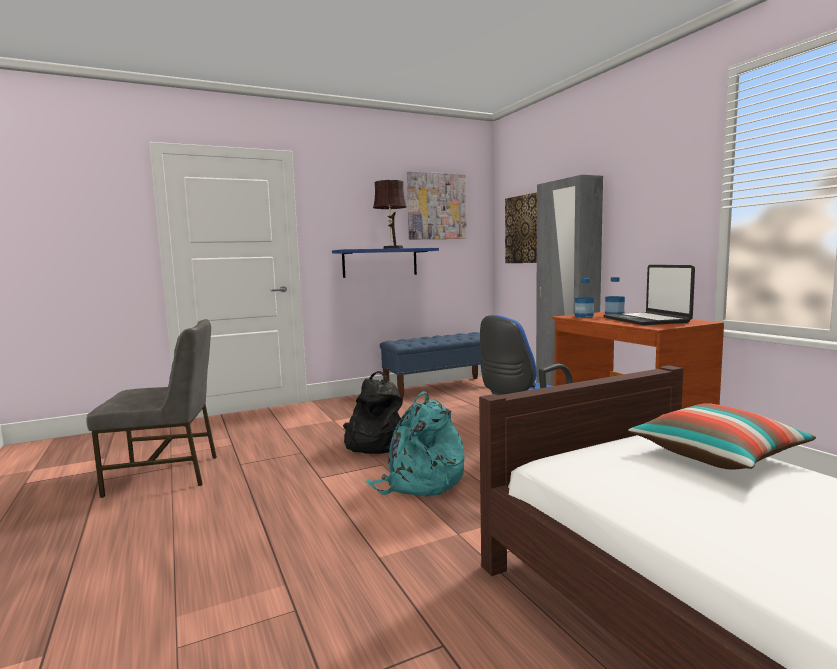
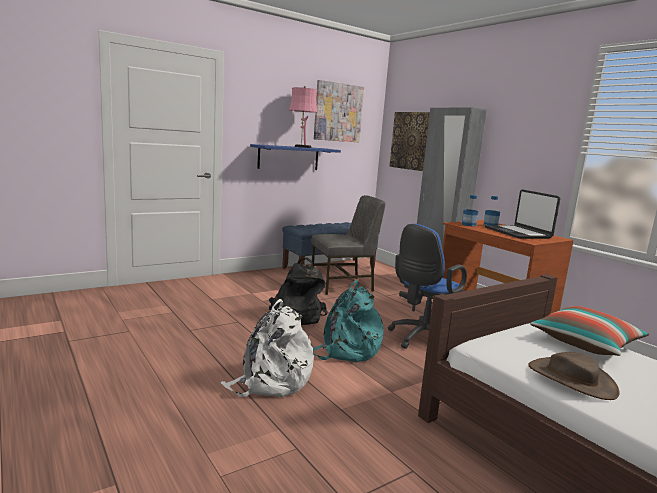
camera: 10 degrees left, 5 degrees up
grey chair [86,319,217,498] -> grey chair moved to [311,195,385,295]
brown table lamp [373,178,407,249] -> pink table lamp [289,86,318,148]
none -> white backpack [220,299,314,397]
none -> brown hat [528,352,620,400]

